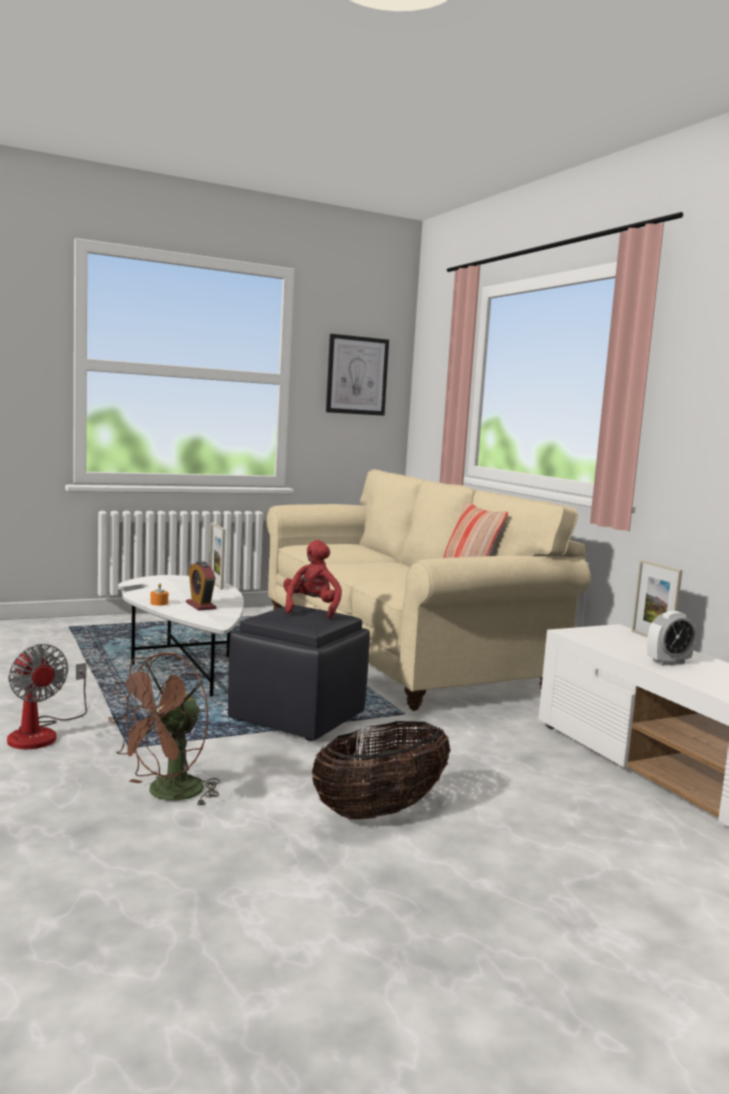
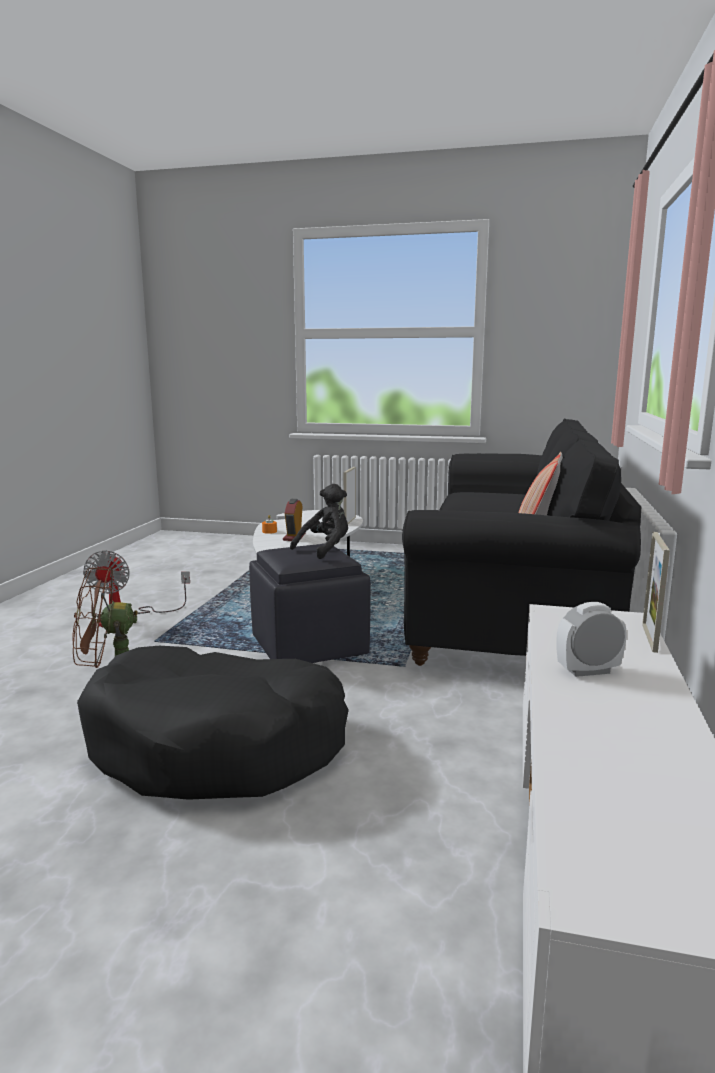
camera: 40 degrees right, 5 degrees up
beige sofa [267,469,591,711] -> black sofa [402,418,641,666]
red plush toy [283,540,342,618] -> black plush toy [290,484,348,559]
basket [312,721,450,819] -> black dog bed [77,646,349,800]
picture [326,334,389,416] -> none
alarm clock [647,611,696,666] -> alarm clock turned 150 degrees clockwise [556,602,627,677]

